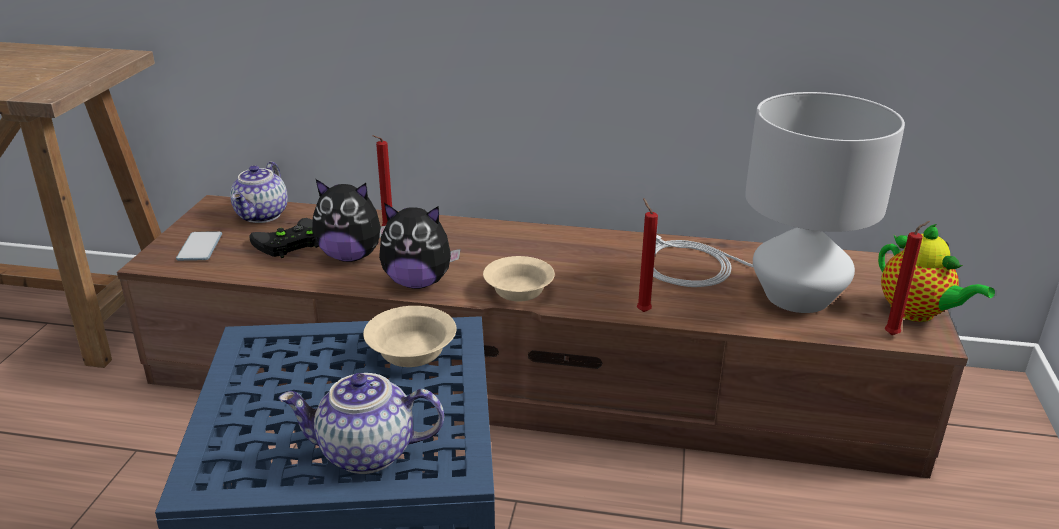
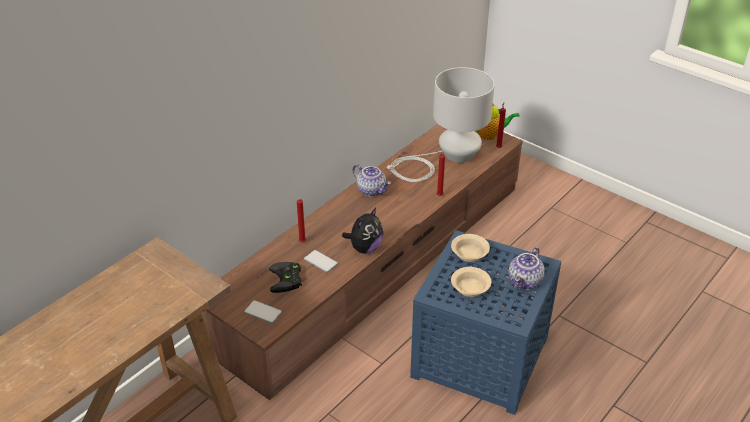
camera: 60 degrees left, 10 degrees up
teapot [230,161,288,223] -> teapot moved to [352,164,391,197]
plush toy [312,179,385,262] -> phone [304,250,338,273]
beige bowl [483,256,555,301] -> beige bowl moved to [451,267,491,297]

